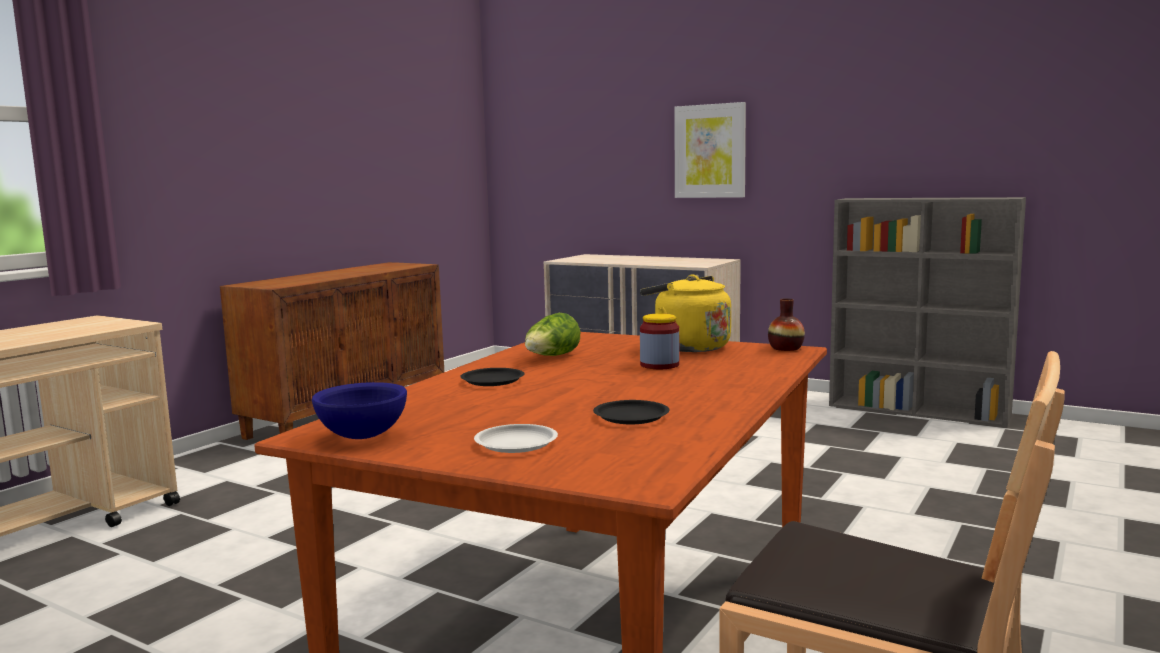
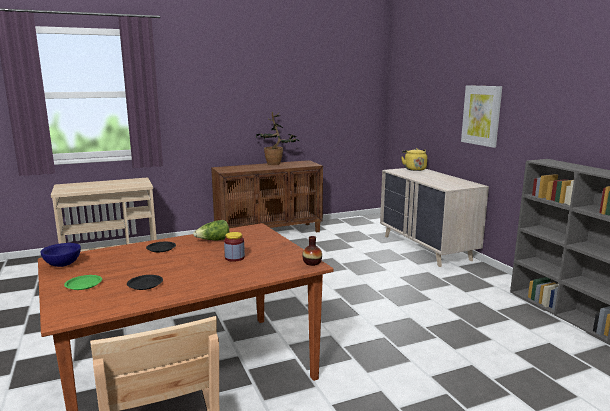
camera: 35 degrees right, 5 degrees up
white plate [474,424,558,453] -> green plate [64,275,102,290]
yellow kettle [640,274,731,352] -> yellow kettle moved to [401,148,427,171]
none -> potted plant [255,112,299,165]

